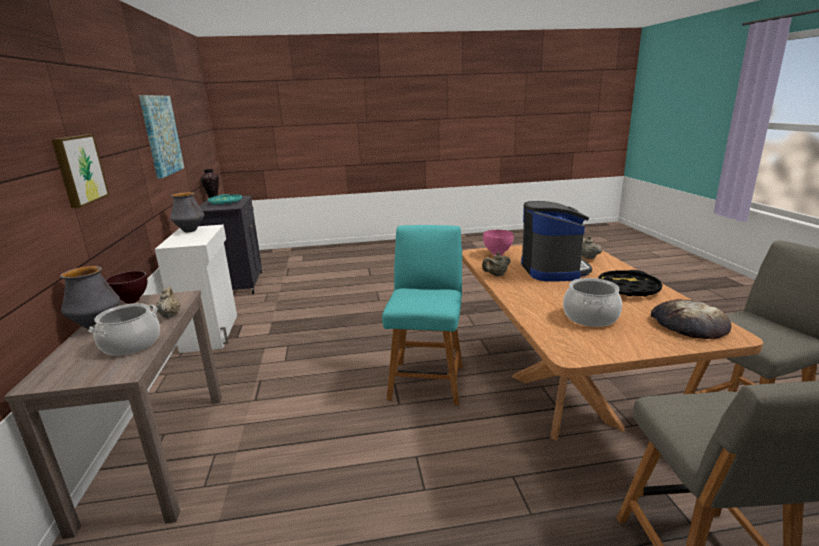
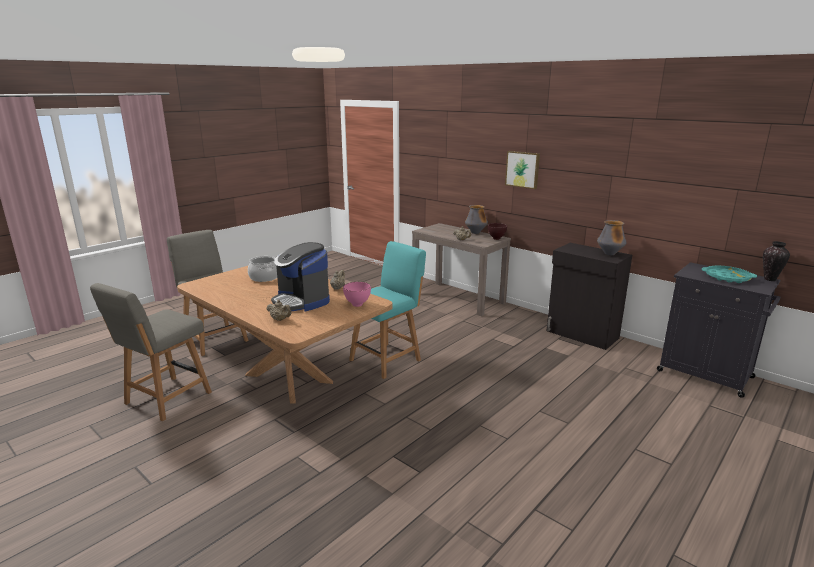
camera: 140 degrees right, 0 degrees up
cooking pot [89,303,160,356] -> none
picture [139,95,184,179] -> none
white cabinet [155,224,237,353] -> black cabinet [547,243,632,350]
turquoise chair [382,225,463,405] -> turquoise chair turned 105 degrees counterclockwise [349,241,426,379]
black tray [598,270,662,297] -> none
bread [651,299,731,339] -> none

